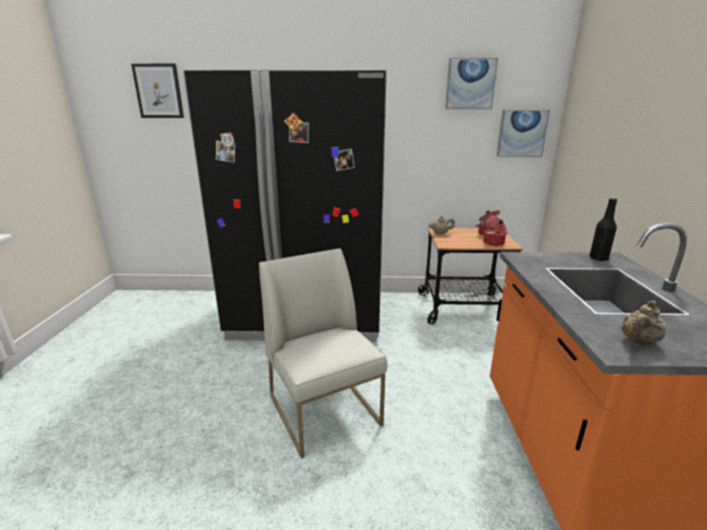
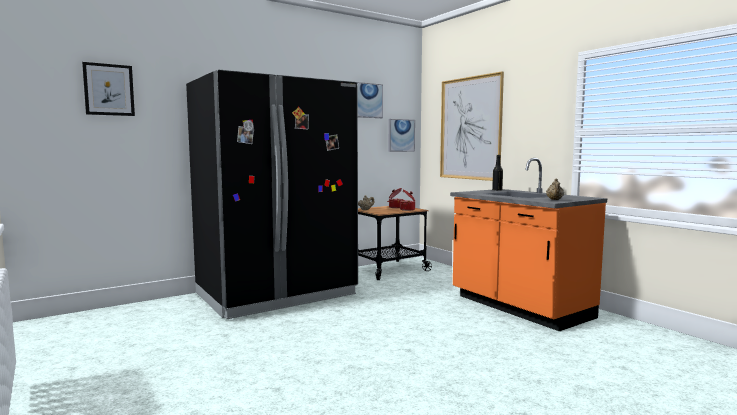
camera: 35 degrees left, 15 degrees down
white chair [259,248,387,459] -> none
none -> picture [440,71,504,181]

